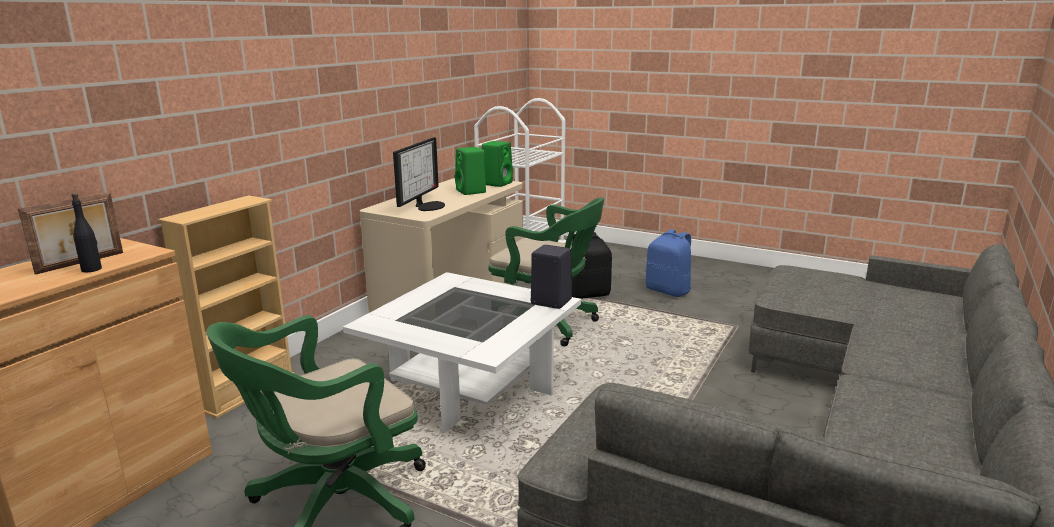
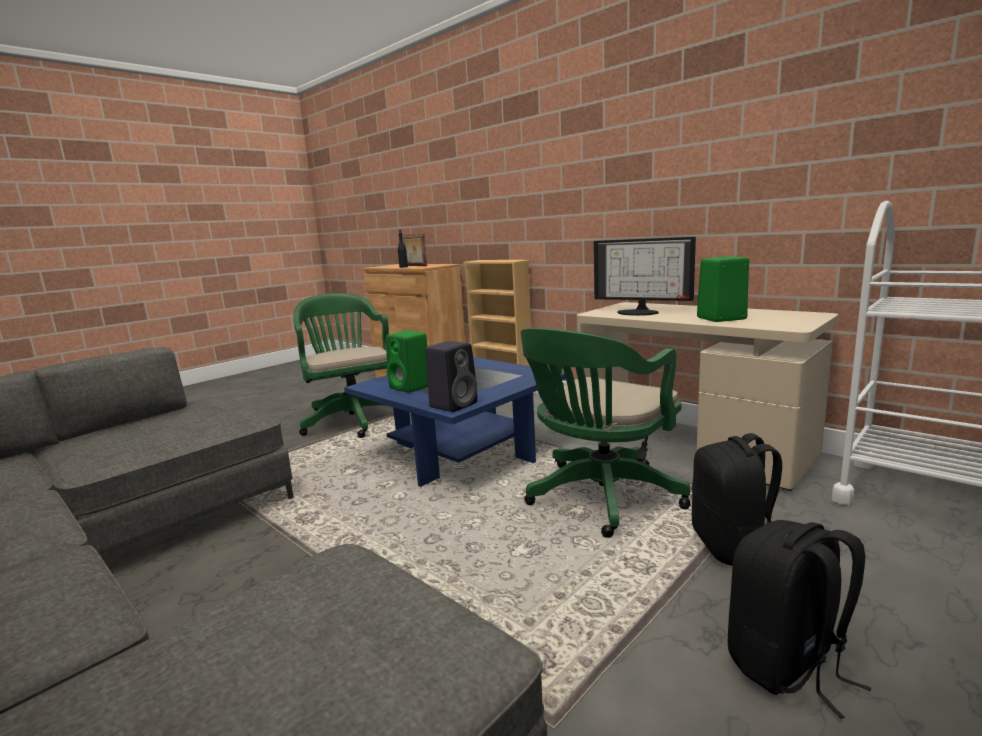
camera: 105 degrees right, 5 degrees down
white coffee table [343,272,581,433] -> blue coffee table [344,357,566,487]
green speaker [481,141,513,187] -> green speaker moved to [386,330,428,393]
blue backpack [646,229,691,297] -> black backpack [728,520,871,719]

